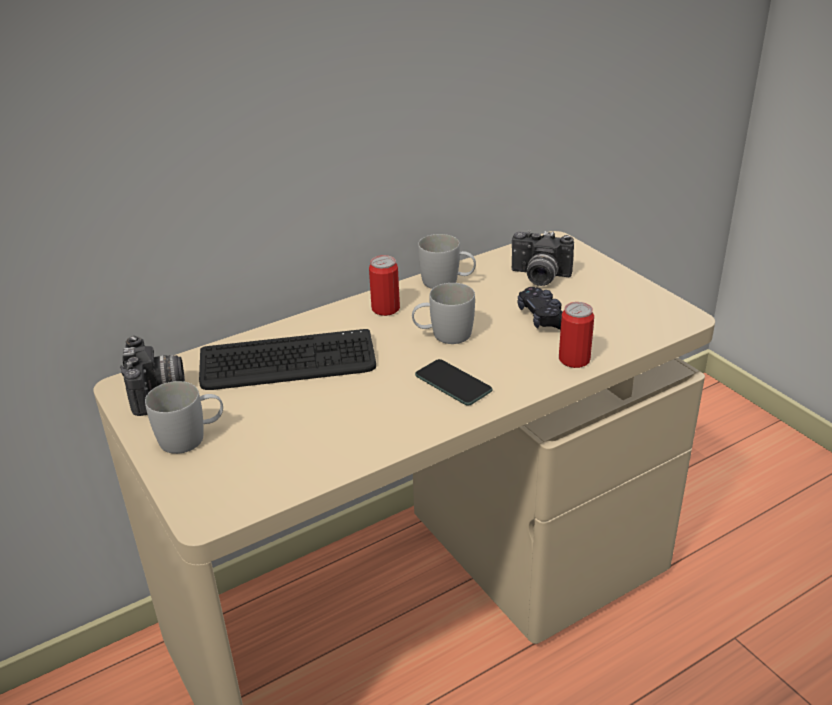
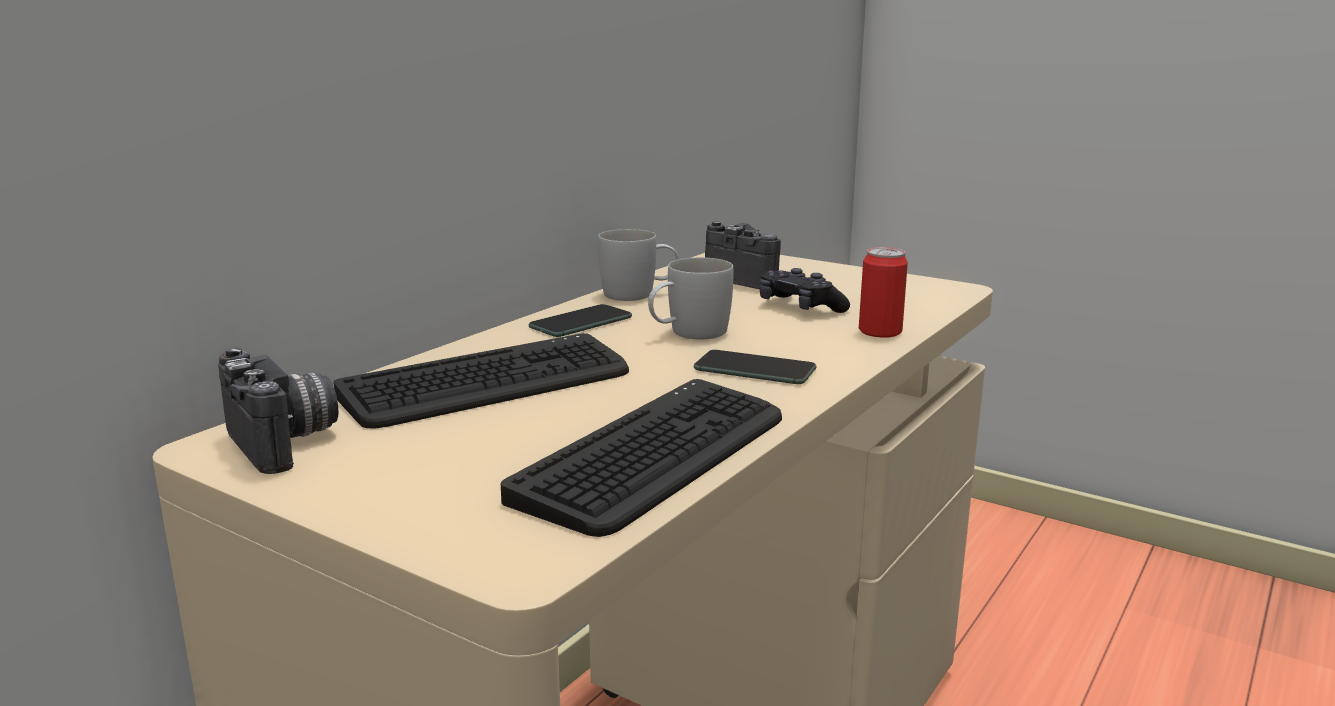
camera: 25 degrees left, 15 degrees down
white mug [145,381,223,454] -> none
can [369,255,400,316] -> phone [529,304,632,337]
camera [512,230,574,286] -> camera turned 135 degrees counterclockwise [705,221,781,289]
none -> keyboard [501,379,782,537]

